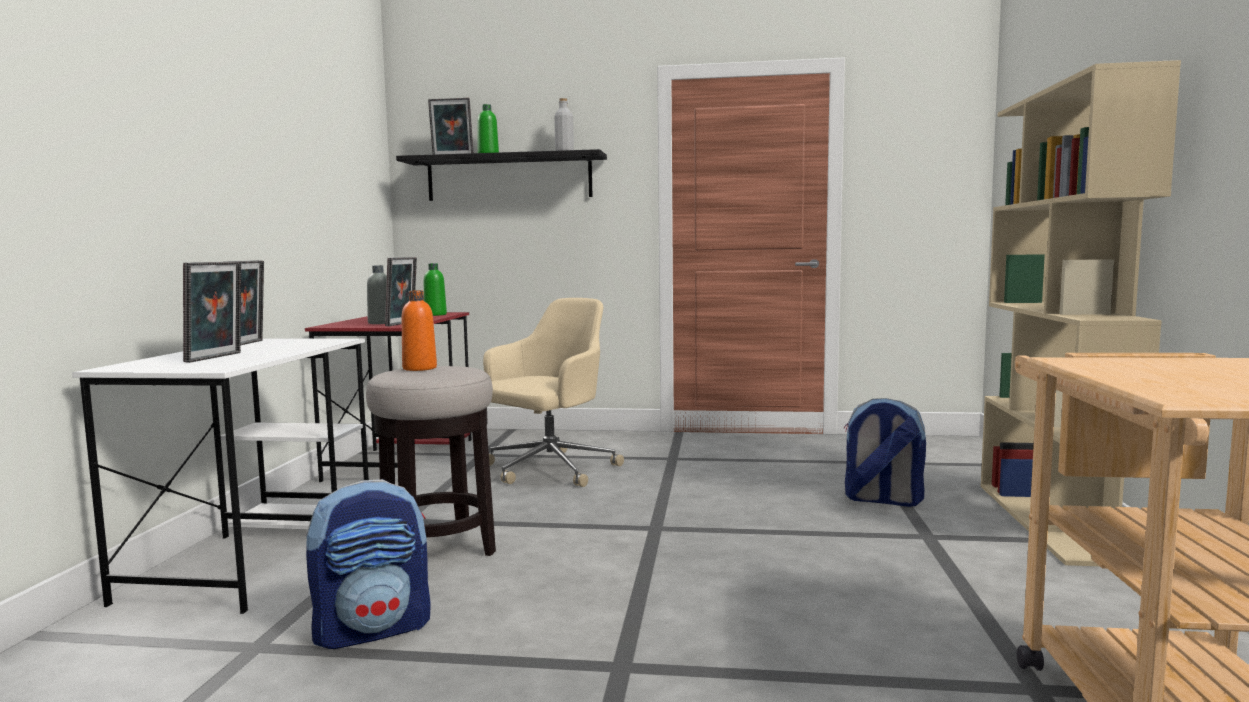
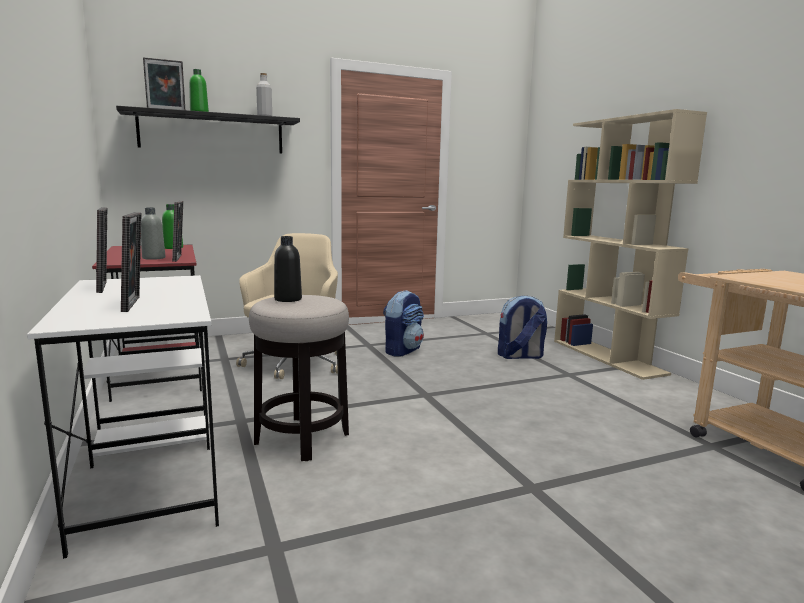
camera: 30 degrees left, 5 degrees up
backpack [306,479,431,649] -> backpack moved to [383,290,424,357]
orange bottle [401,290,437,371] -> black bottle [274,236,302,302]

